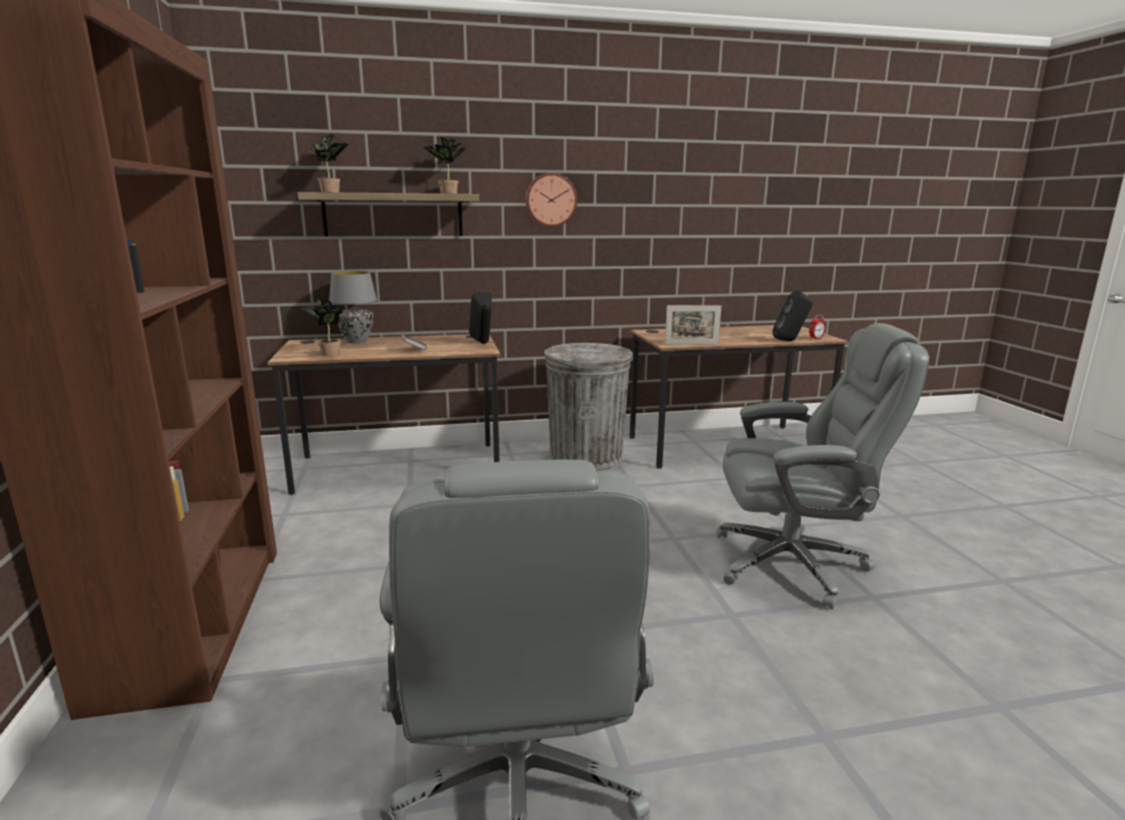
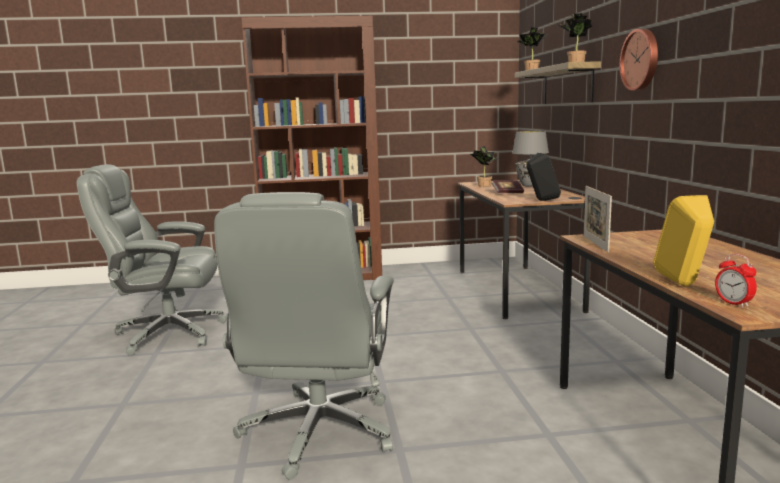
camera: 95 degrees right, 5 degrees down
grey trash can [544,343,633,472] -> none
black speaker [772,291,813,341] -> yellow speaker [654,195,714,286]

